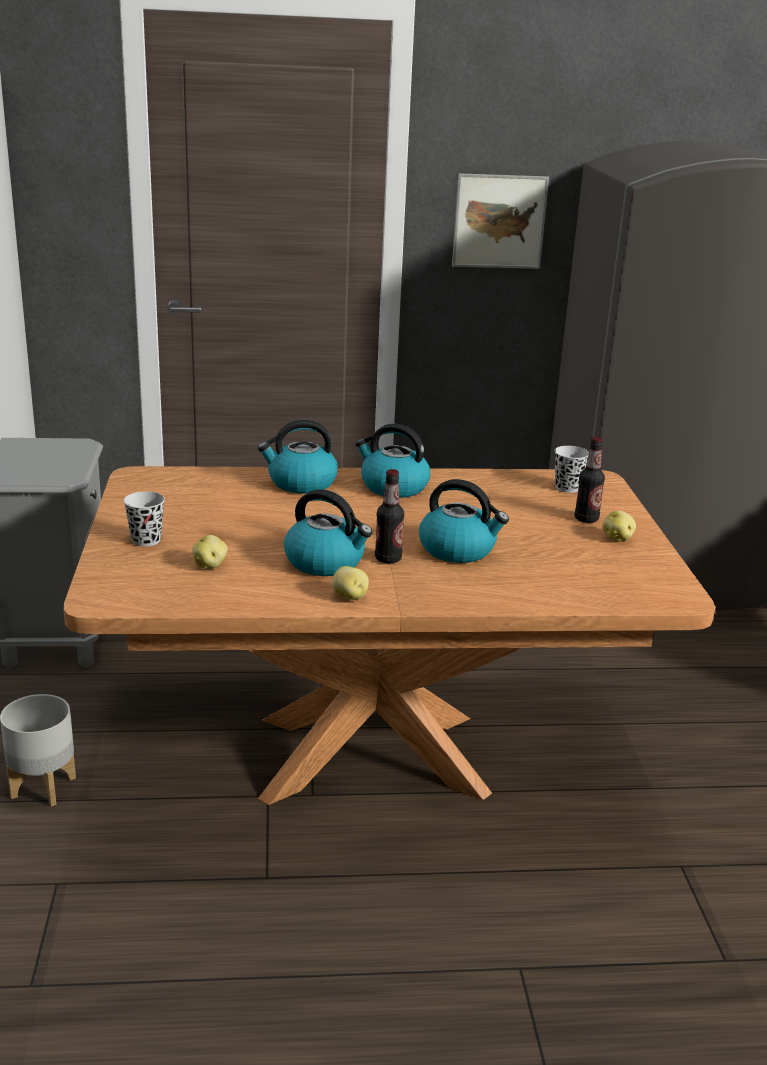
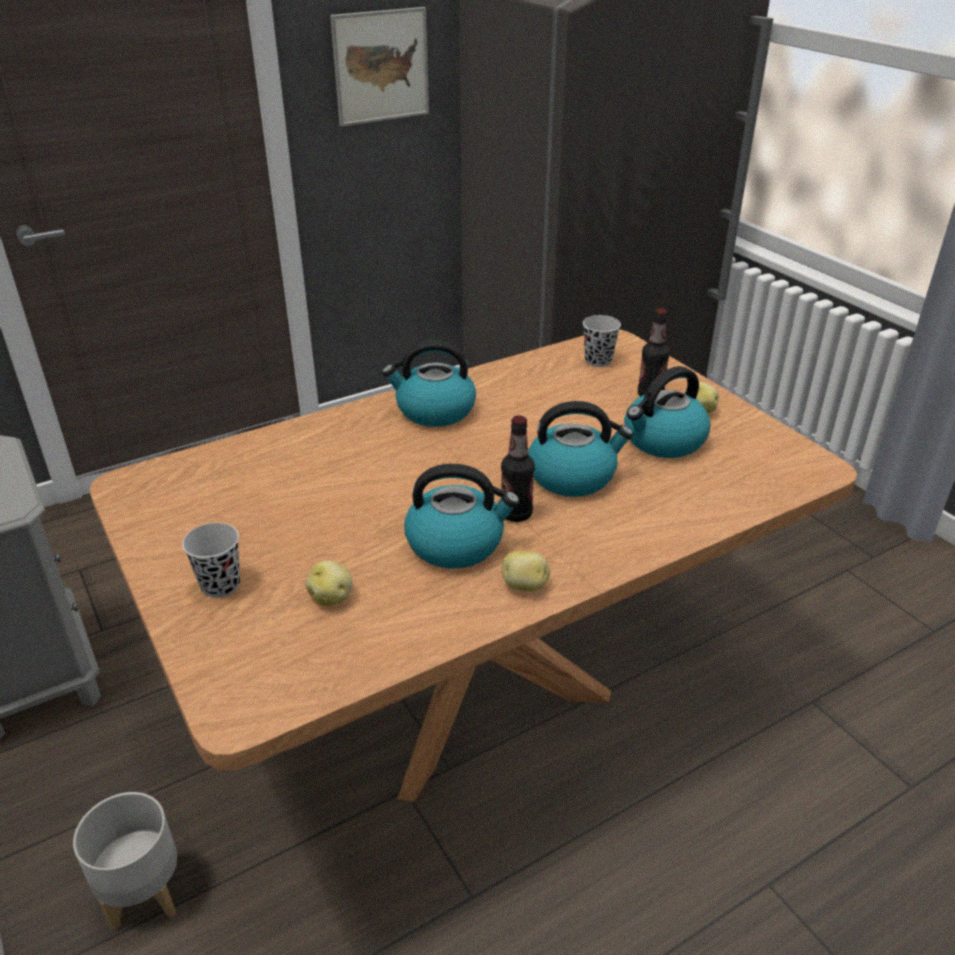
camera: 25 degrees left, 10 degrees up
kettle [258,420,338,494] -> kettle moved to [624,366,711,458]

